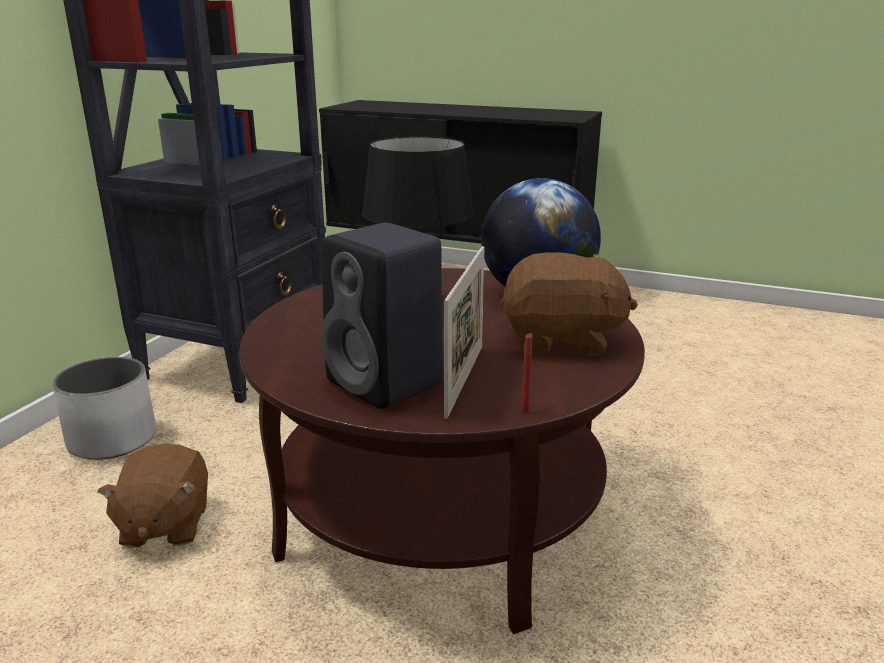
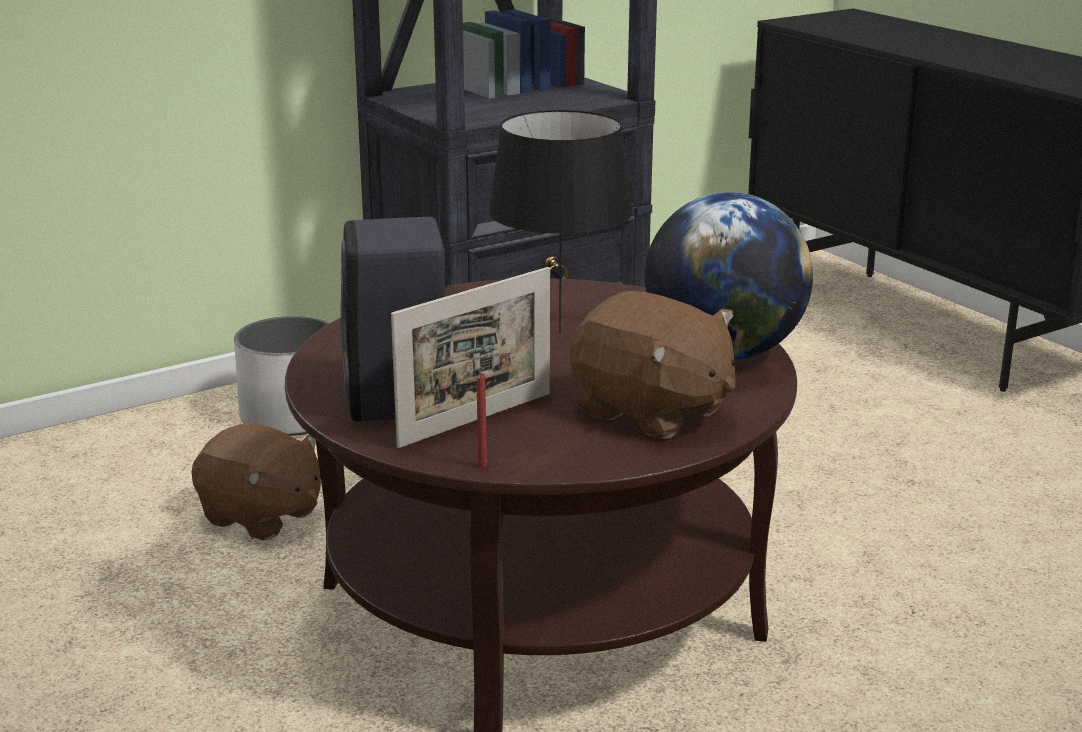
camera: 35 degrees right, 0 degrees up
brown plush toy [97,443,208,548] -> brown plush toy turned 90 degrees counterclockwise [191,424,321,541]

